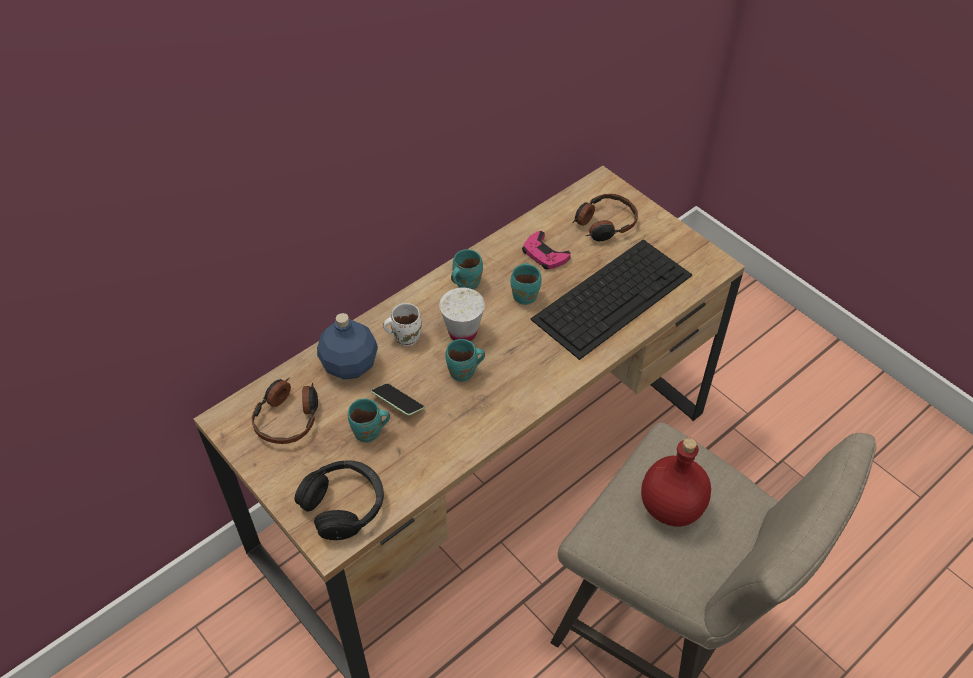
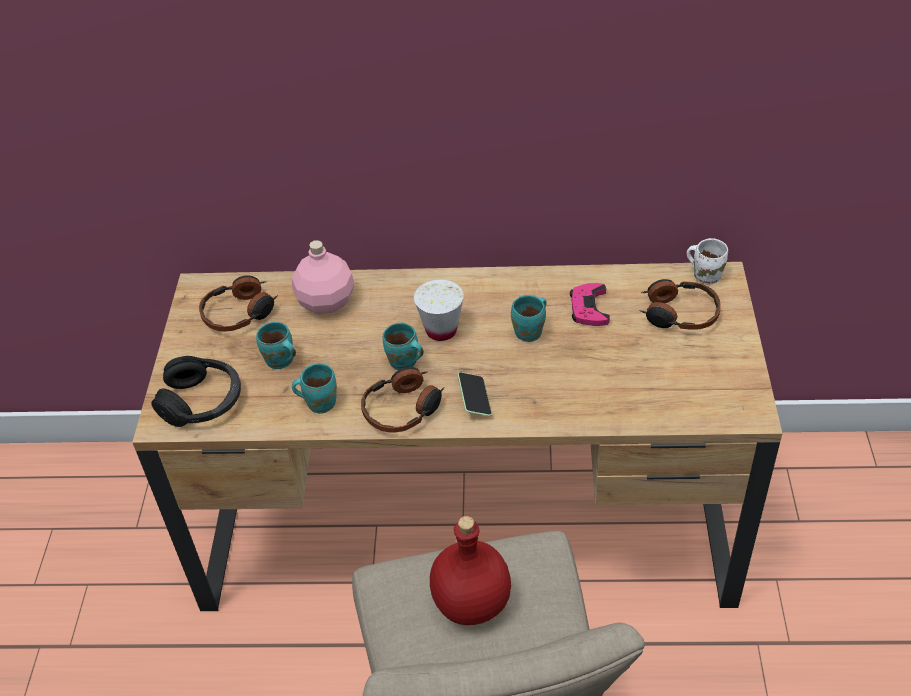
camera: 45 degrees right, 5 degrees down
blue bottle [317,313,378,380] -> pink bottle [292,240,355,314]
phone [371,383,425,415] -> phone moved to [457,372,492,416]
white mug [383,303,422,346] -> white mug moved to [687,238,728,285]
turquoise mug [451,249,483,290] -> turquoise mug moved to [292,363,337,414]
keyboard [530,239,692,360] -> none
none -> headphones [361,367,445,433]

